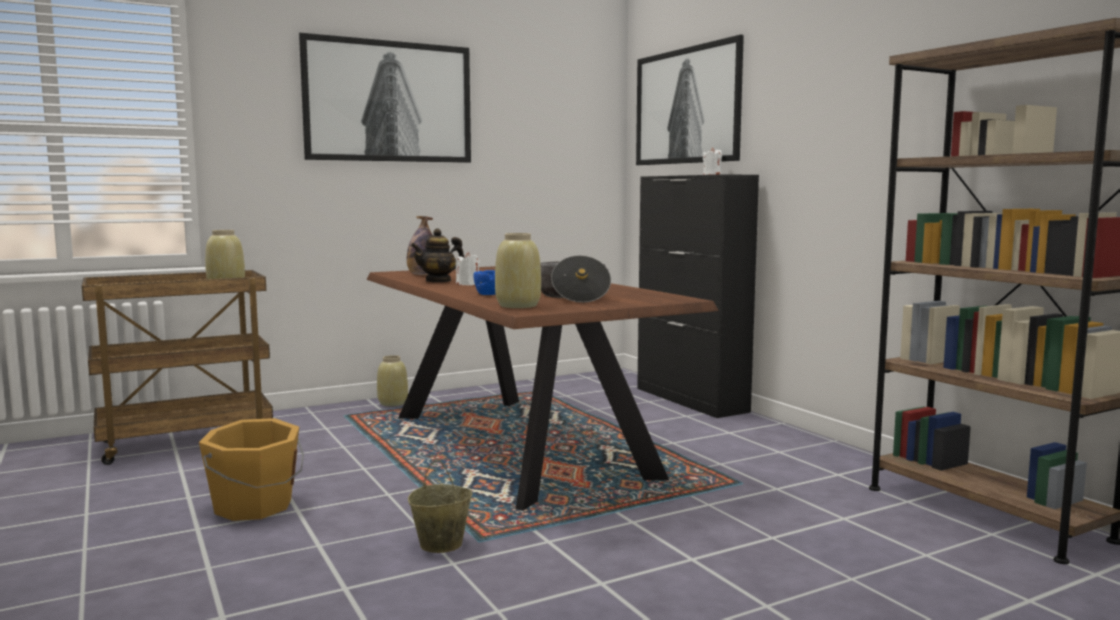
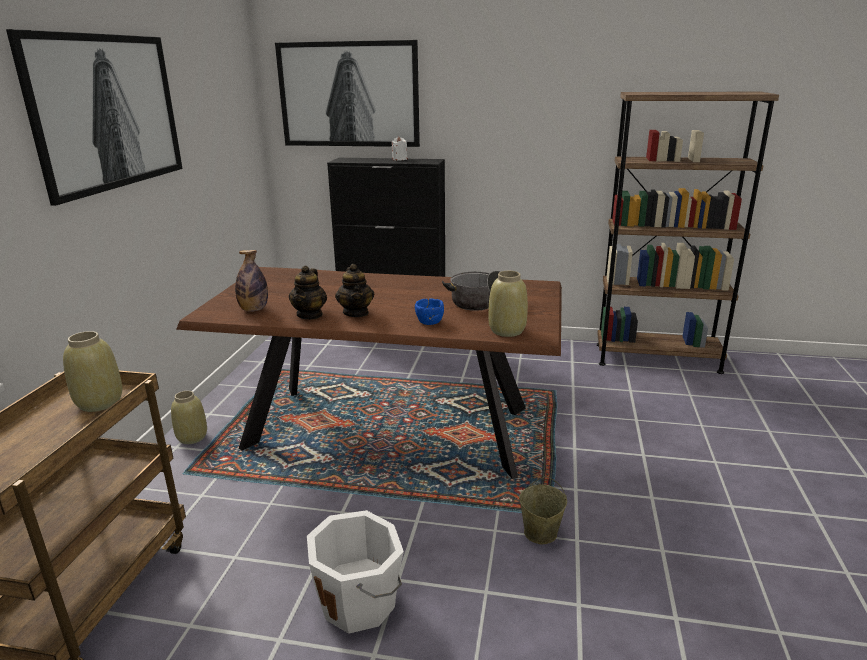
camera: 50 degrees left, 15 degrees up
orange bucket [199,418,304,521] -> white bucket [307,510,404,634]
white candle [456,252,480,286] -> teapot [335,264,374,317]

